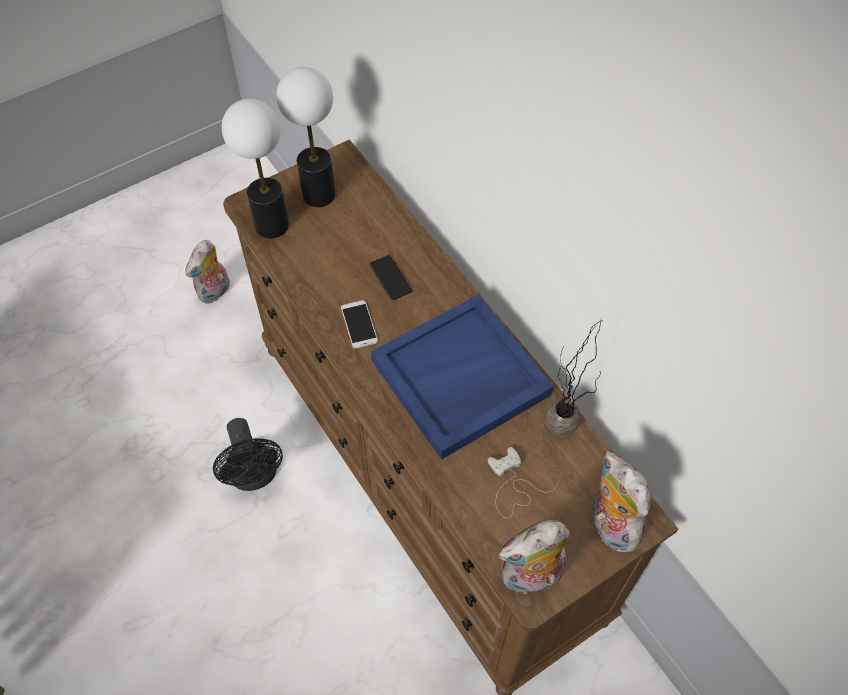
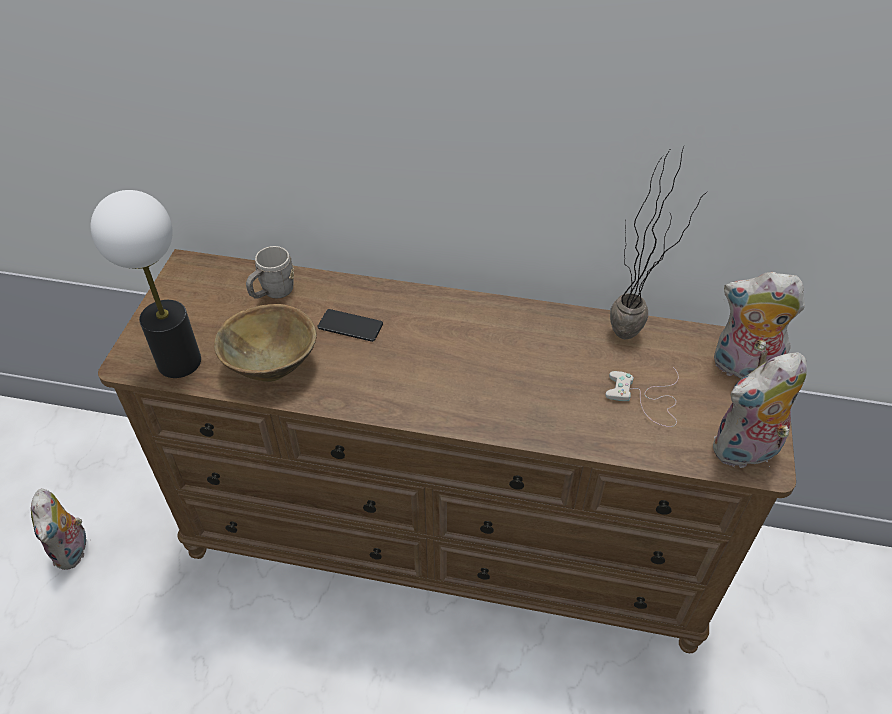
camera: 45 degrees left, 10 degrees down
black fan [213,418,283,491] -> none
table lamp [276,67,335,207] -> none
phone [341,300,378,349] -> none
blue tray [371,294,554,460] -> none
plush toy [499,520,570,595] -> plush toy turned 45 degrees clockwise [713,352,807,469]
none -> brown bowl [214,304,317,382]
none -> grey mug [246,246,294,299]

